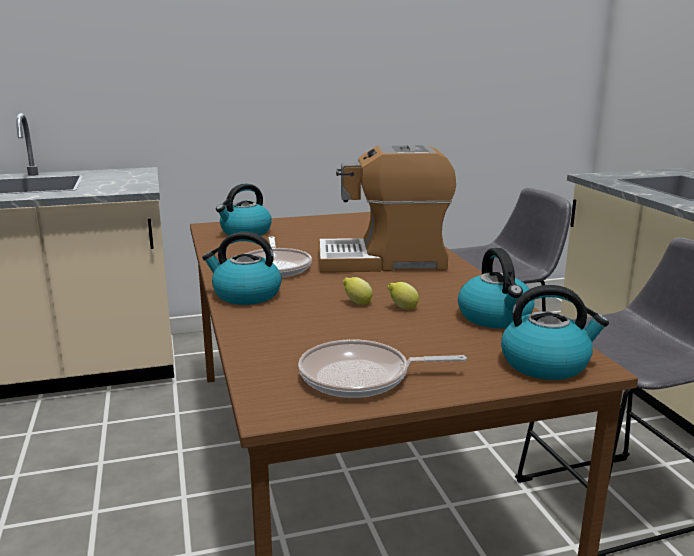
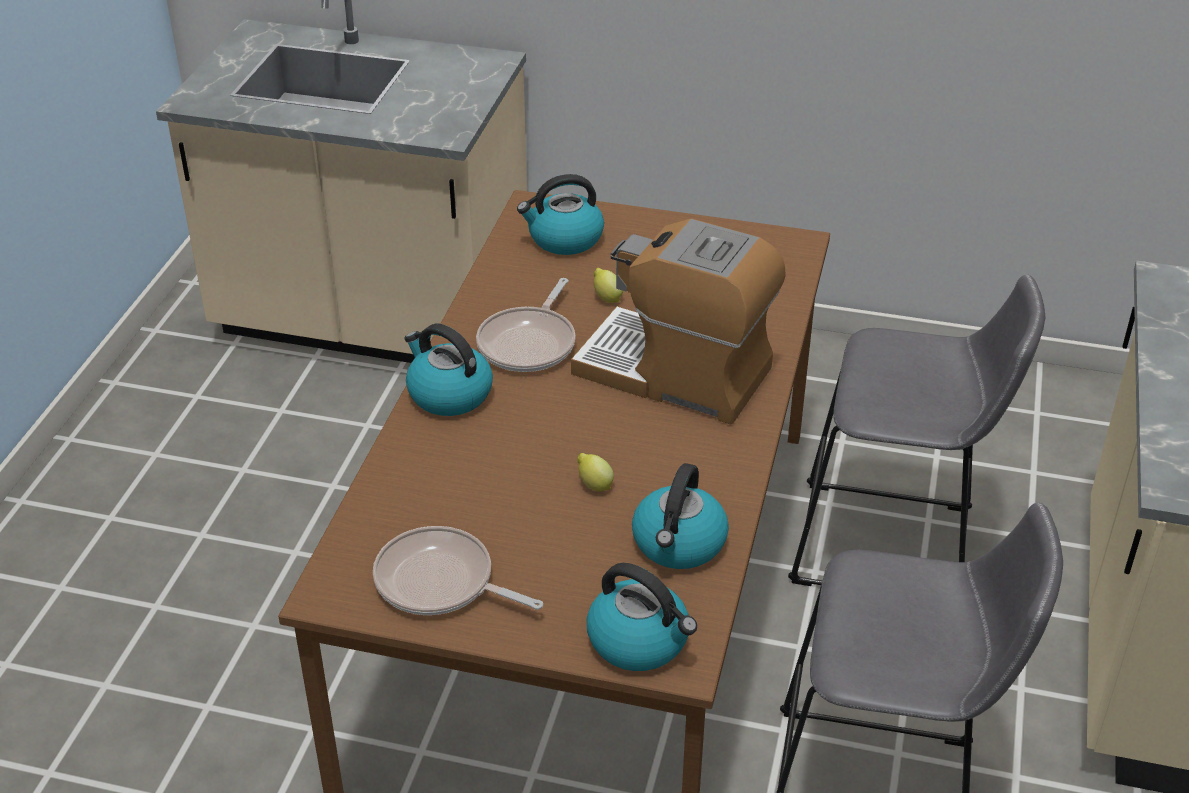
camera: 30 degrees right, 20 degrees up
lemon [343,277,373,305] -> lemon moved to [594,268,623,303]

